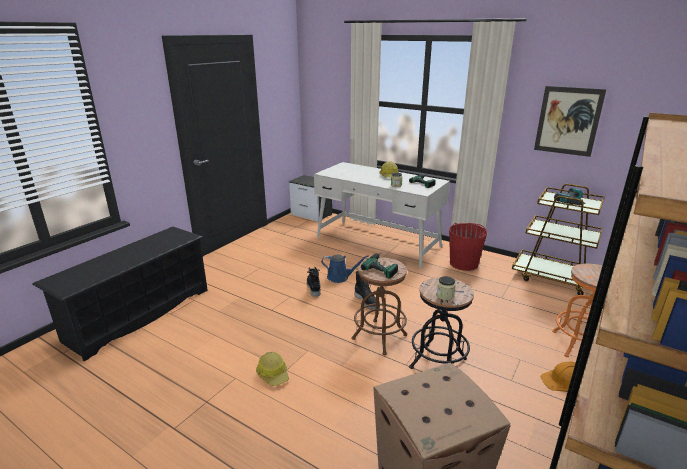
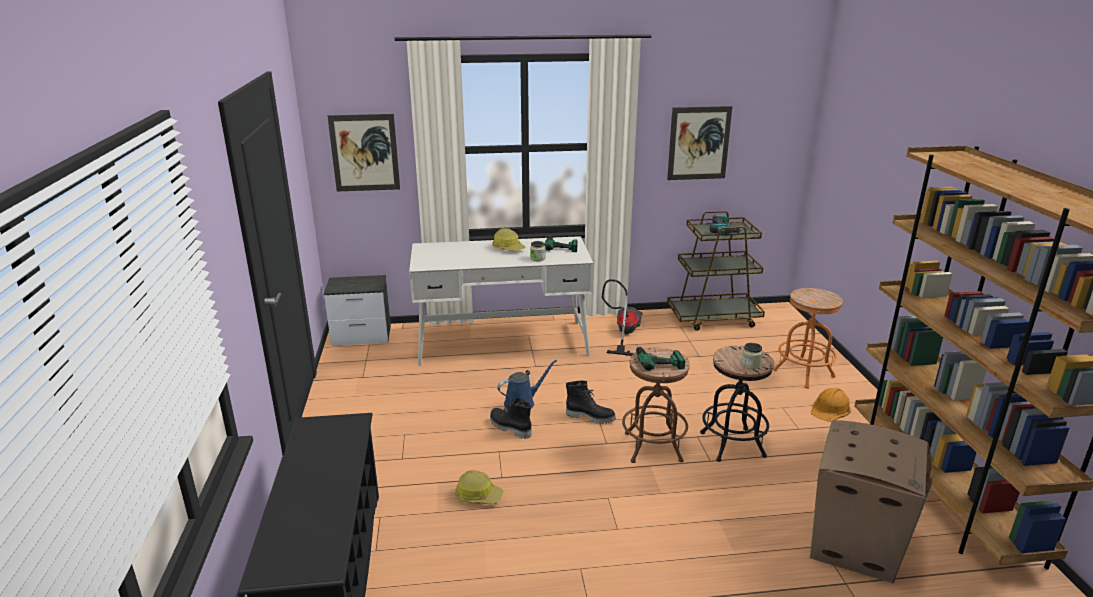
camera: 40 degrees left, 0 degrees up
hard hat [256,352,289,386] -> hard hat moved to [455,470,504,504]
red bucket [449,223,487,271] -> vacuum cleaner [602,279,643,356]
none -> picture [327,114,400,192]

